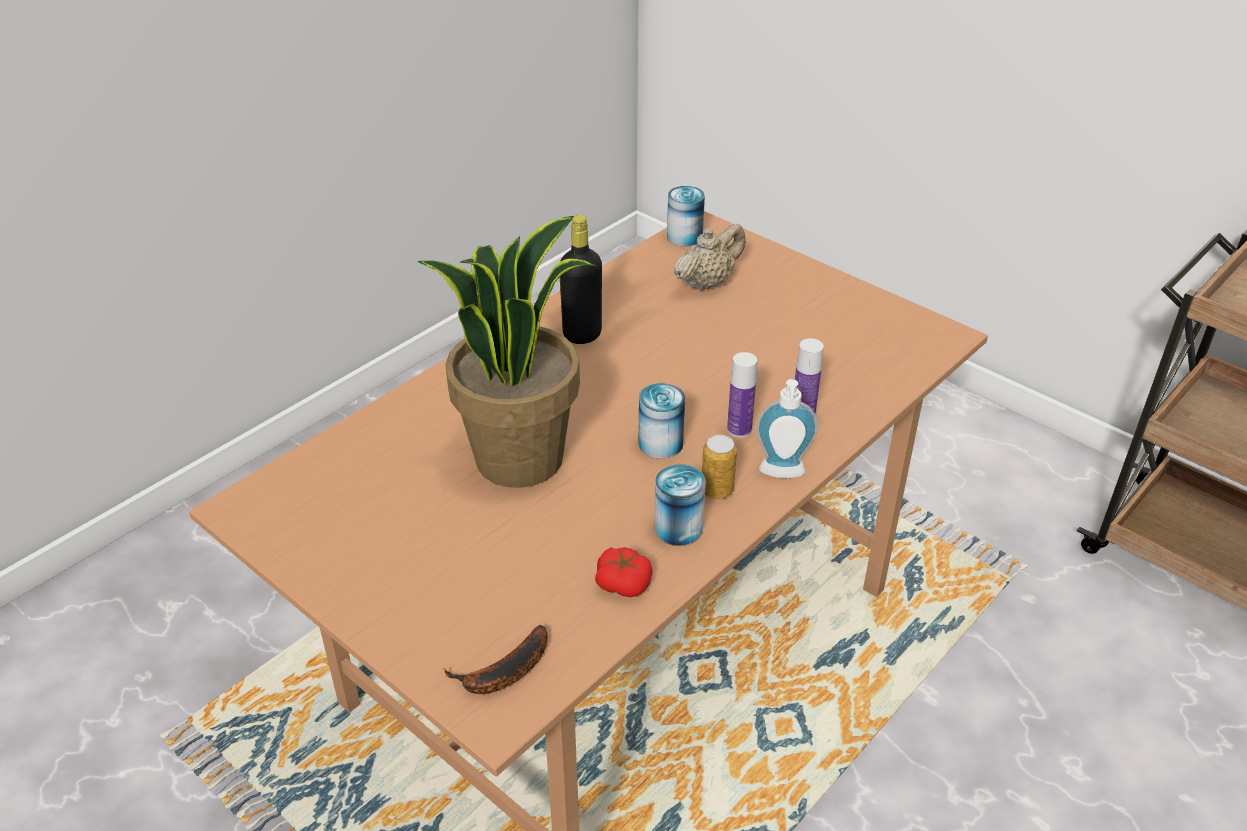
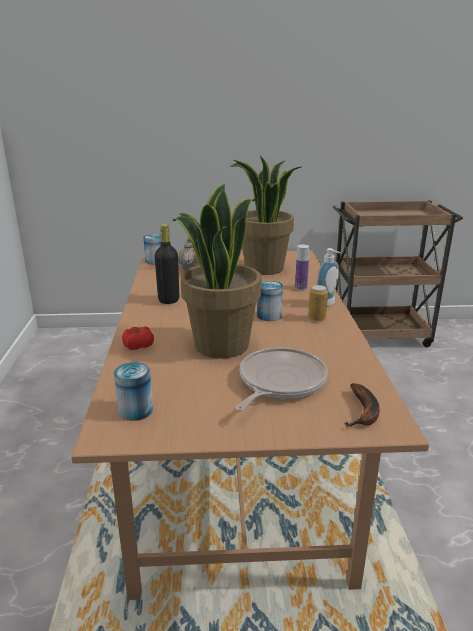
camera: 45 degrees left, 15 degrees down
tomato [595,547,653,597] -> tomato moved to [122,326,154,350]
can [654,464,706,546] -> can moved to [114,362,153,421]
bottle [727,352,757,438] -> none
none -> potted plant [230,155,301,275]
none -> frying pan [235,347,328,411]

